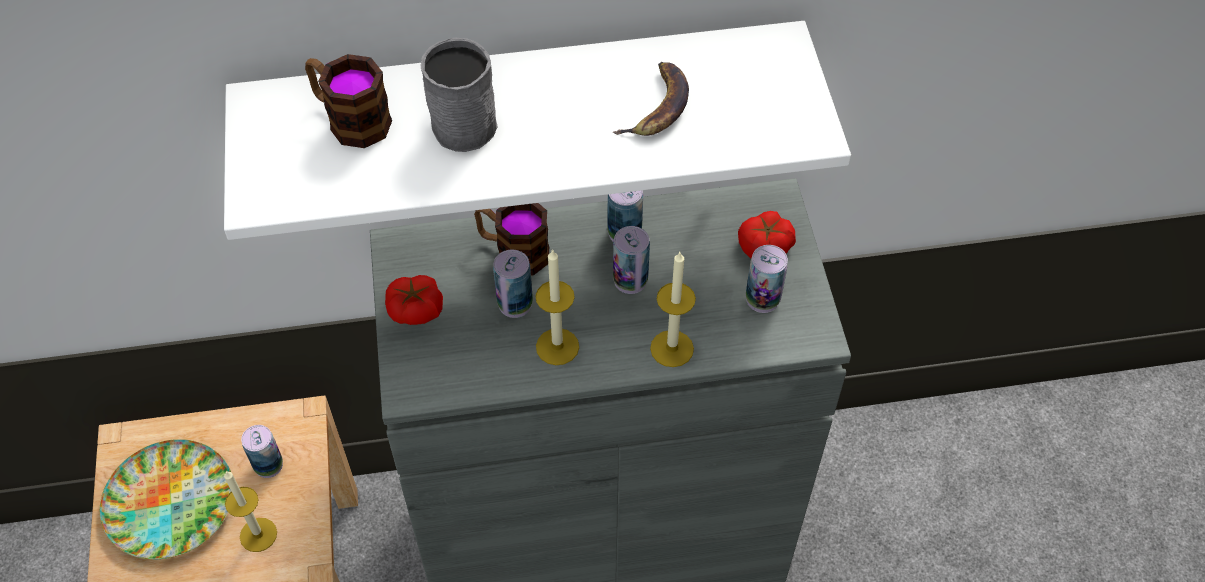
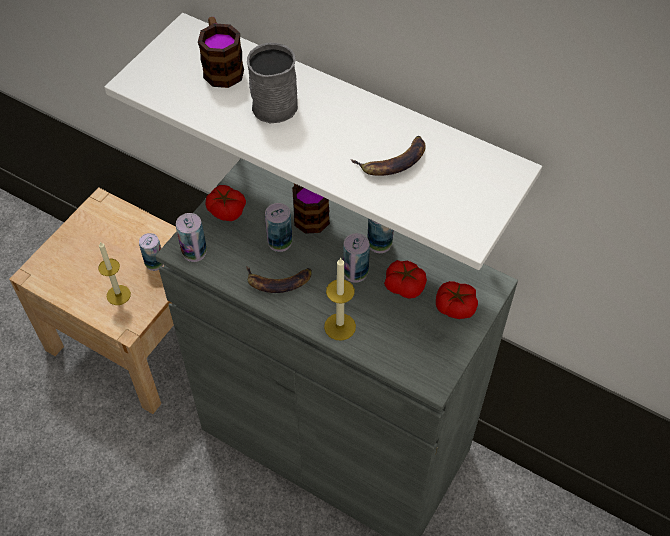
camera: 40 degrees right, 0 degrees up
plate [100,439,232,559] -> none
candle [535,249,579,365] -> banana [246,266,312,293]
can [746,245,788,313] -> can moved to [176,213,207,262]
none -> tomato [384,260,427,299]

